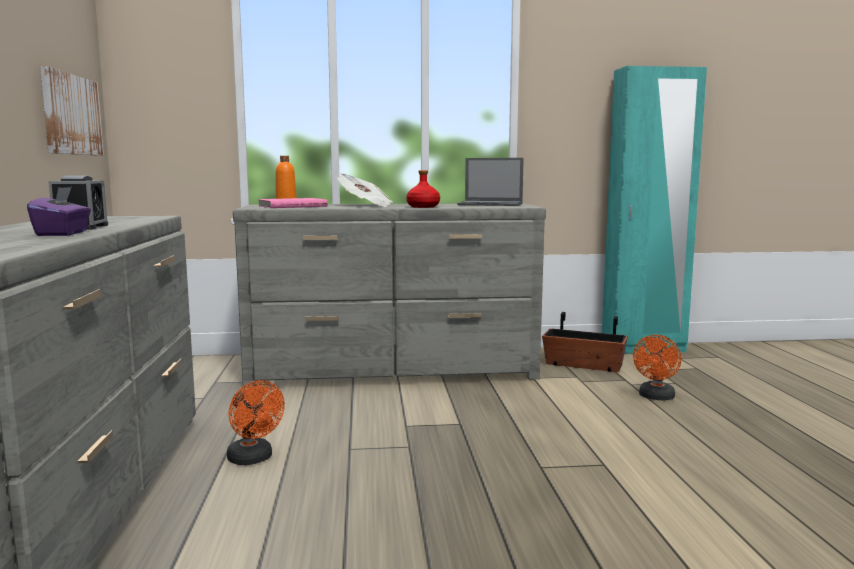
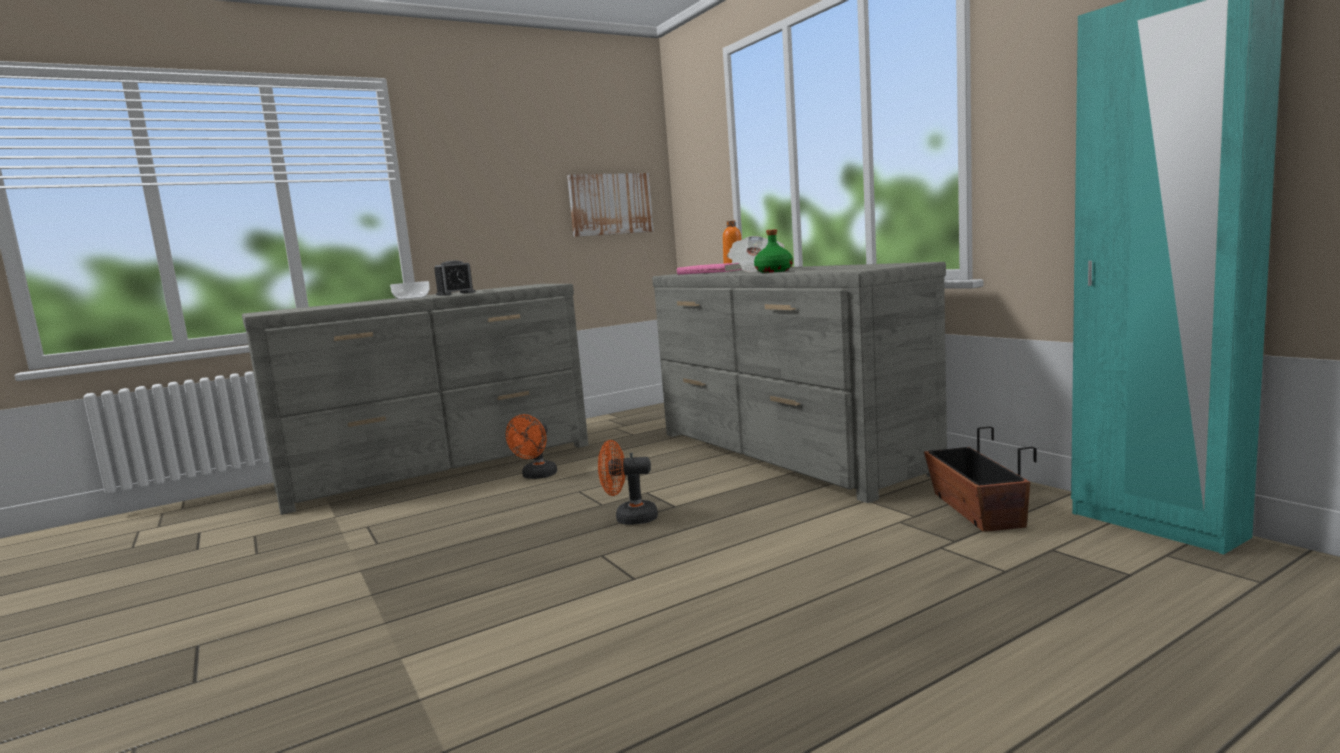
camera: 65 degrees right, 0 degrees up
purple tissue box [27,187,91,236] -> bowl [390,281,430,300]
red bottle [406,170,440,208] -> green bottle [754,229,793,273]
laptop [457,158,524,206] -> none
orange fan [633,335,681,401] -> orange fan moved to [598,440,658,525]

